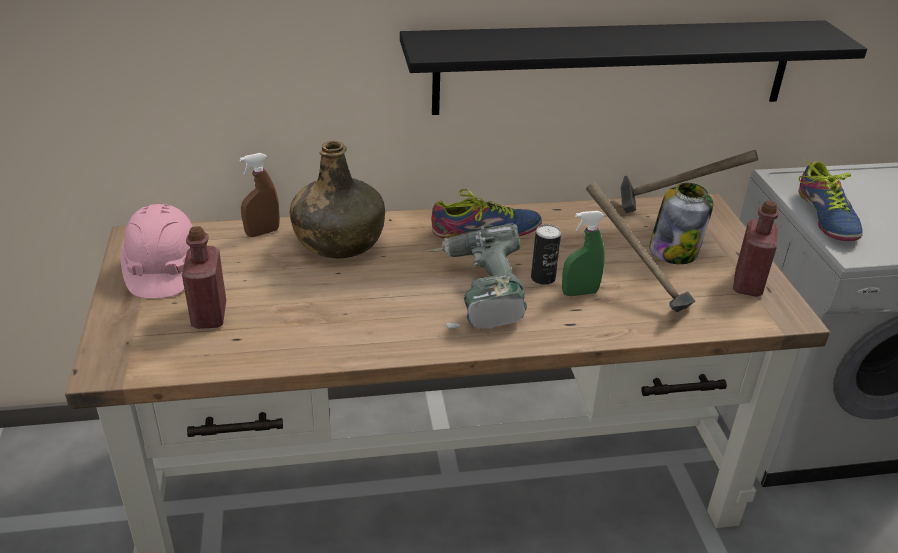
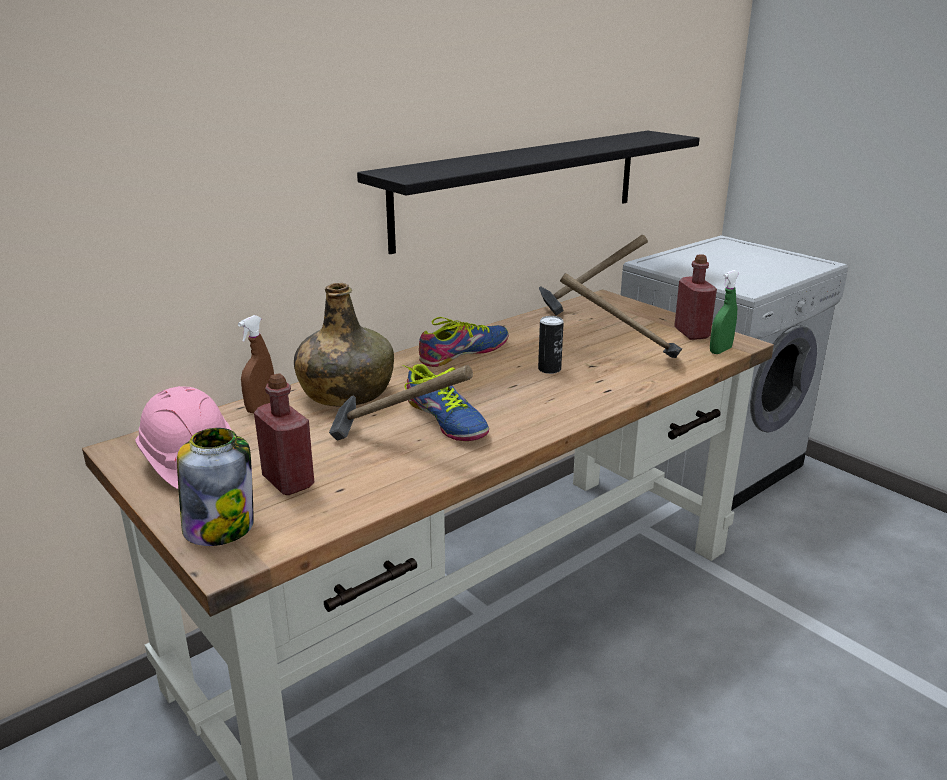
camera: 30 degrees left, 10 degrees down
power drill [426,223,527,329] -> none
green spray bottle [562,211,605,296] -> green spray bottle moved to [710,270,739,354]
jar [649,183,714,264] -> jar moved to [177,428,254,546]
shoe [798,159,863,241] -> shoe moved to [402,364,489,441]
none -> hammer [329,365,473,441]

